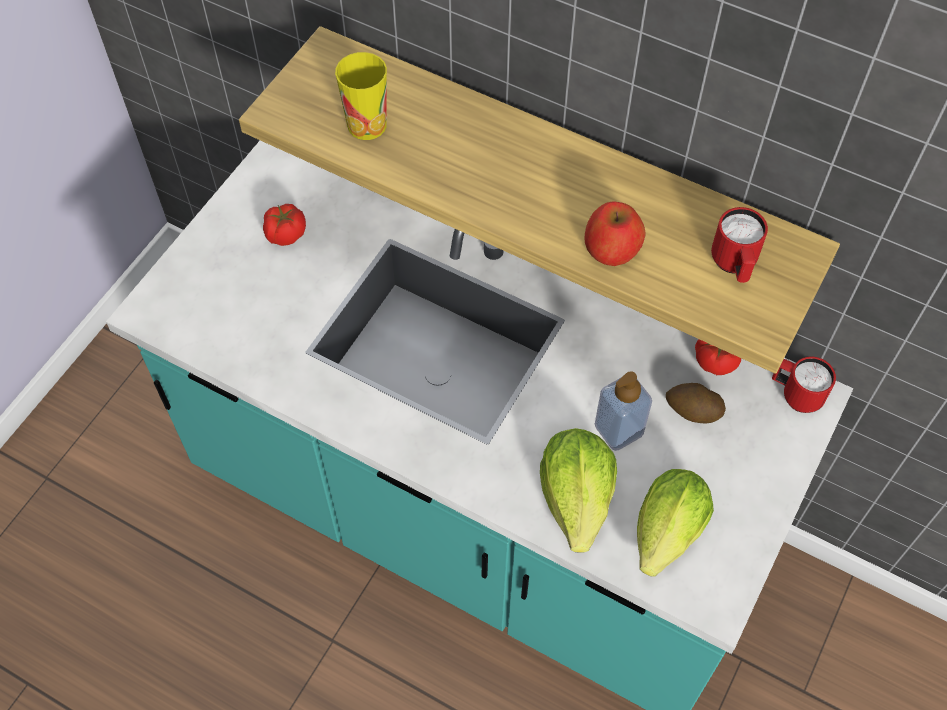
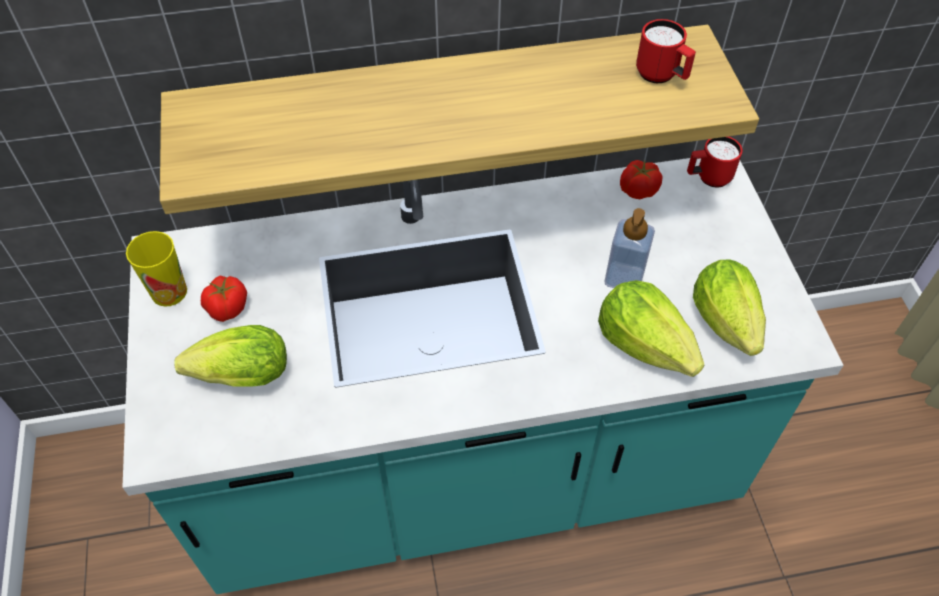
camera: 40 degrees left, 5 degrees down
cup [335,52,387,140] -> cup moved to [126,231,187,307]
apple [584,201,645,266] -> none
potato [666,383,726,424] -> none
none -> lettuce [174,325,287,387]

